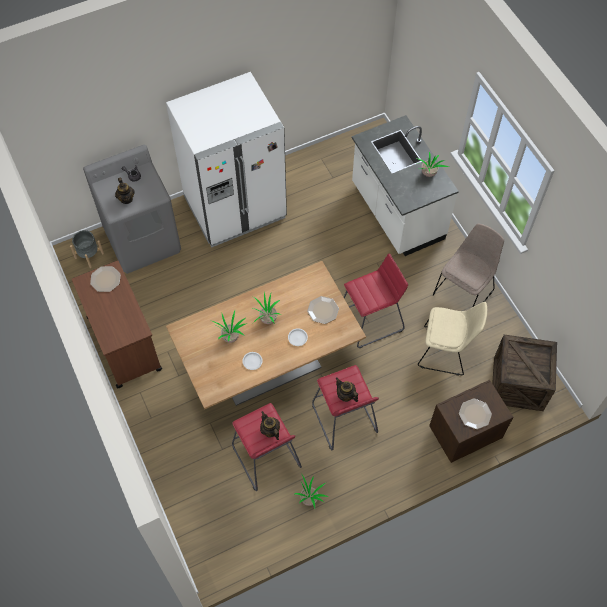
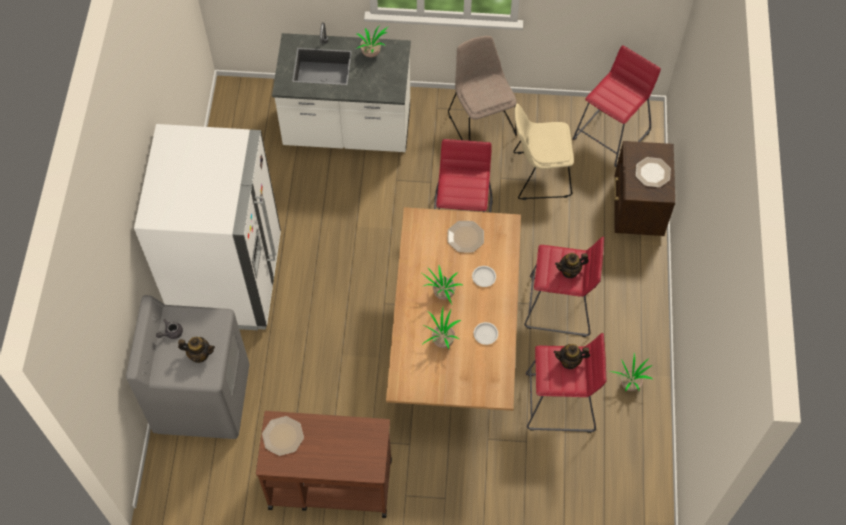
camera: 60 degrees left, 0 degrees up
grey planter [70,230,104,268] -> none
beige chair [418,302,487,376] -> beige chair turned 135 degrees counterclockwise [513,104,574,200]
crate [492,335,557,411] -> red stool [573,45,661,167]

